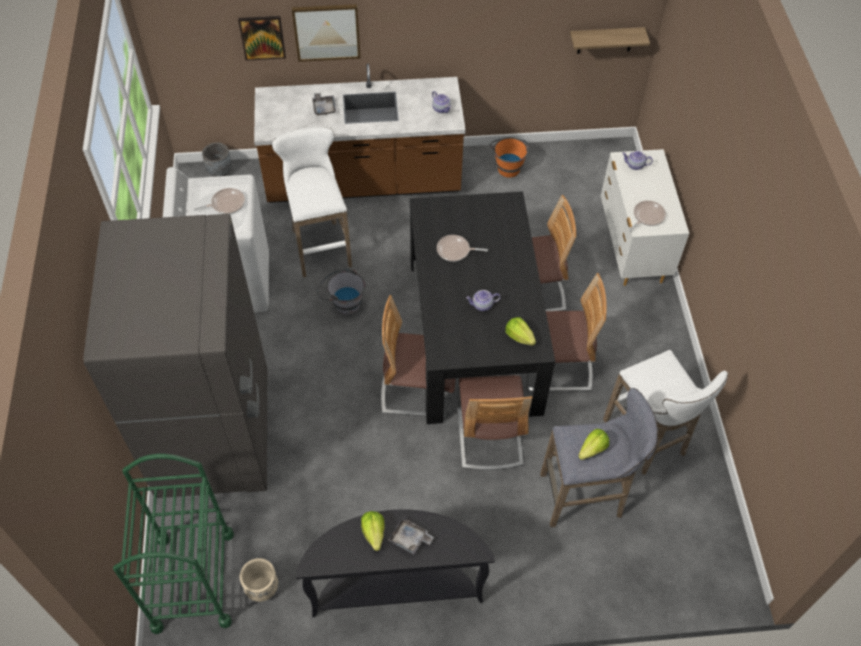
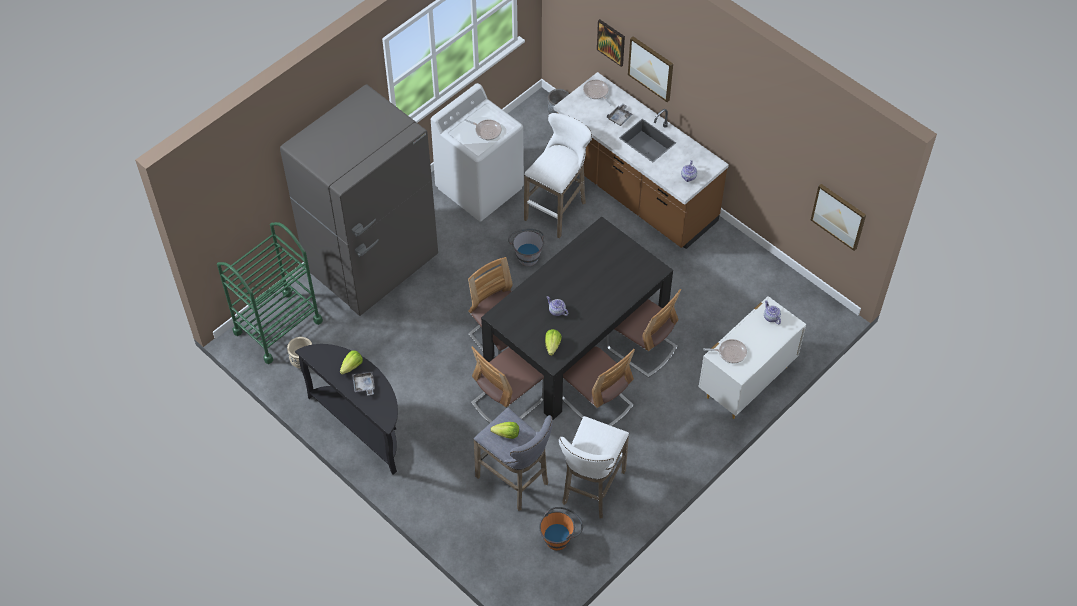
camera: 50 degrees right, 0 degrees up
frying pan [437,235,488,262] -> frying pan moved to [583,80,612,105]
orange bucket [490,137,530,178] -> orange bucket moved to [539,507,583,550]
shelf [570,27,650,54] -> picture [811,184,866,251]

